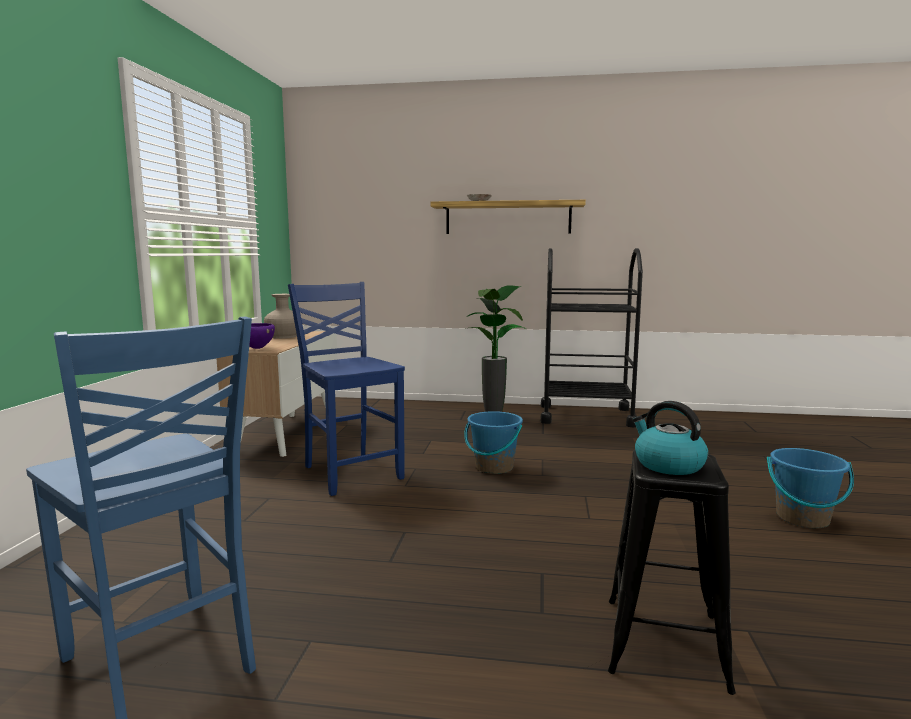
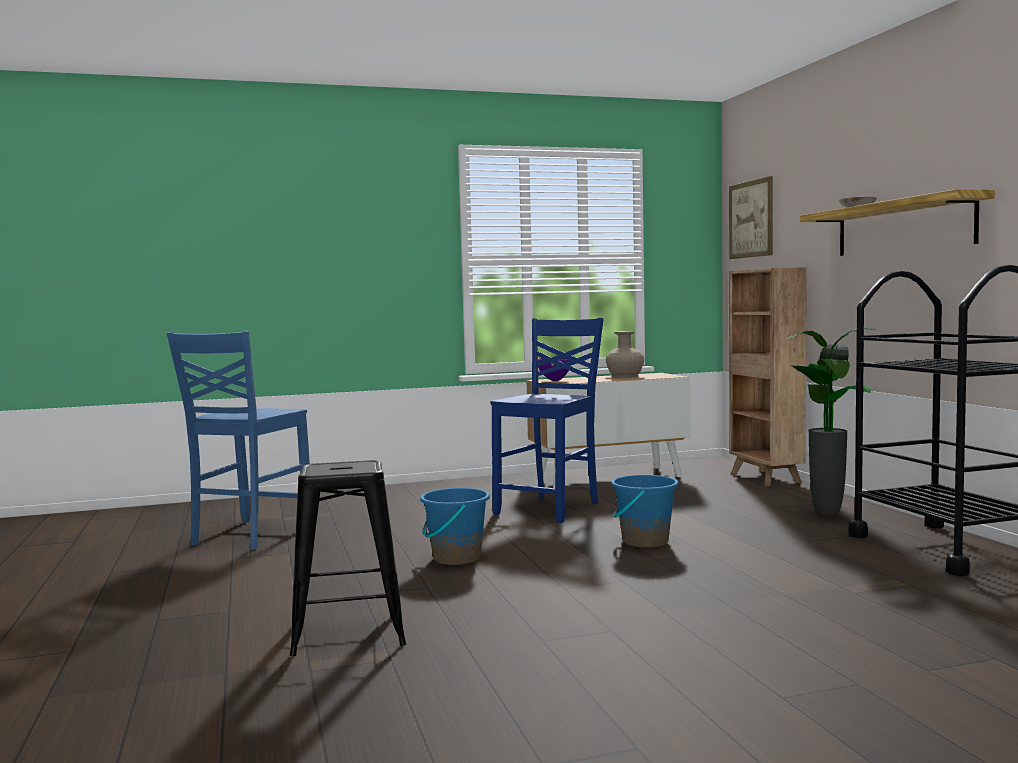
camera: 65 degrees right, 5 degrees down
kettle [632,401,708,475] -> none
blue bucket [767,448,854,529] -> blue bucket moved to [420,488,490,565]
none -> picture [729,176,773,259]
none -> brown bookcase [729,267,807,487]

